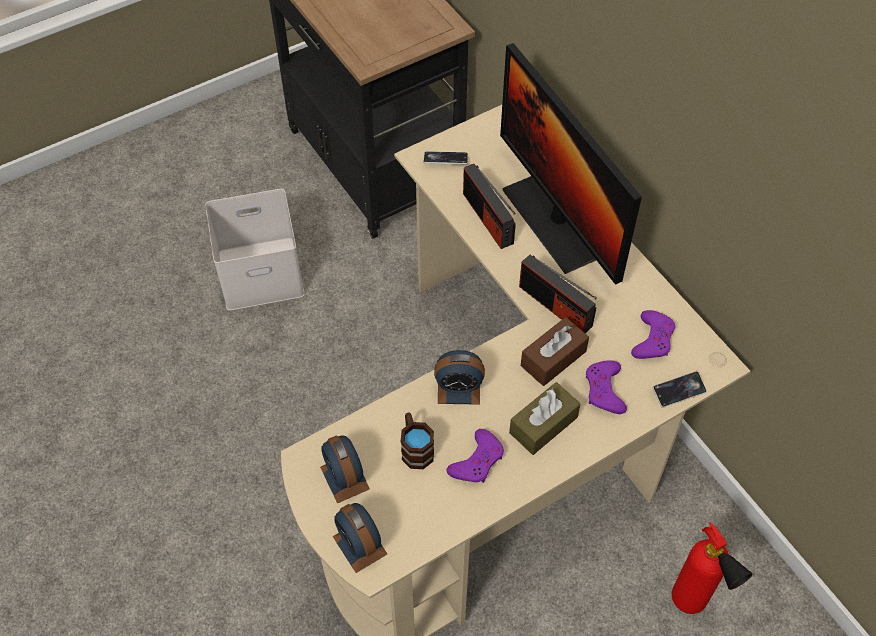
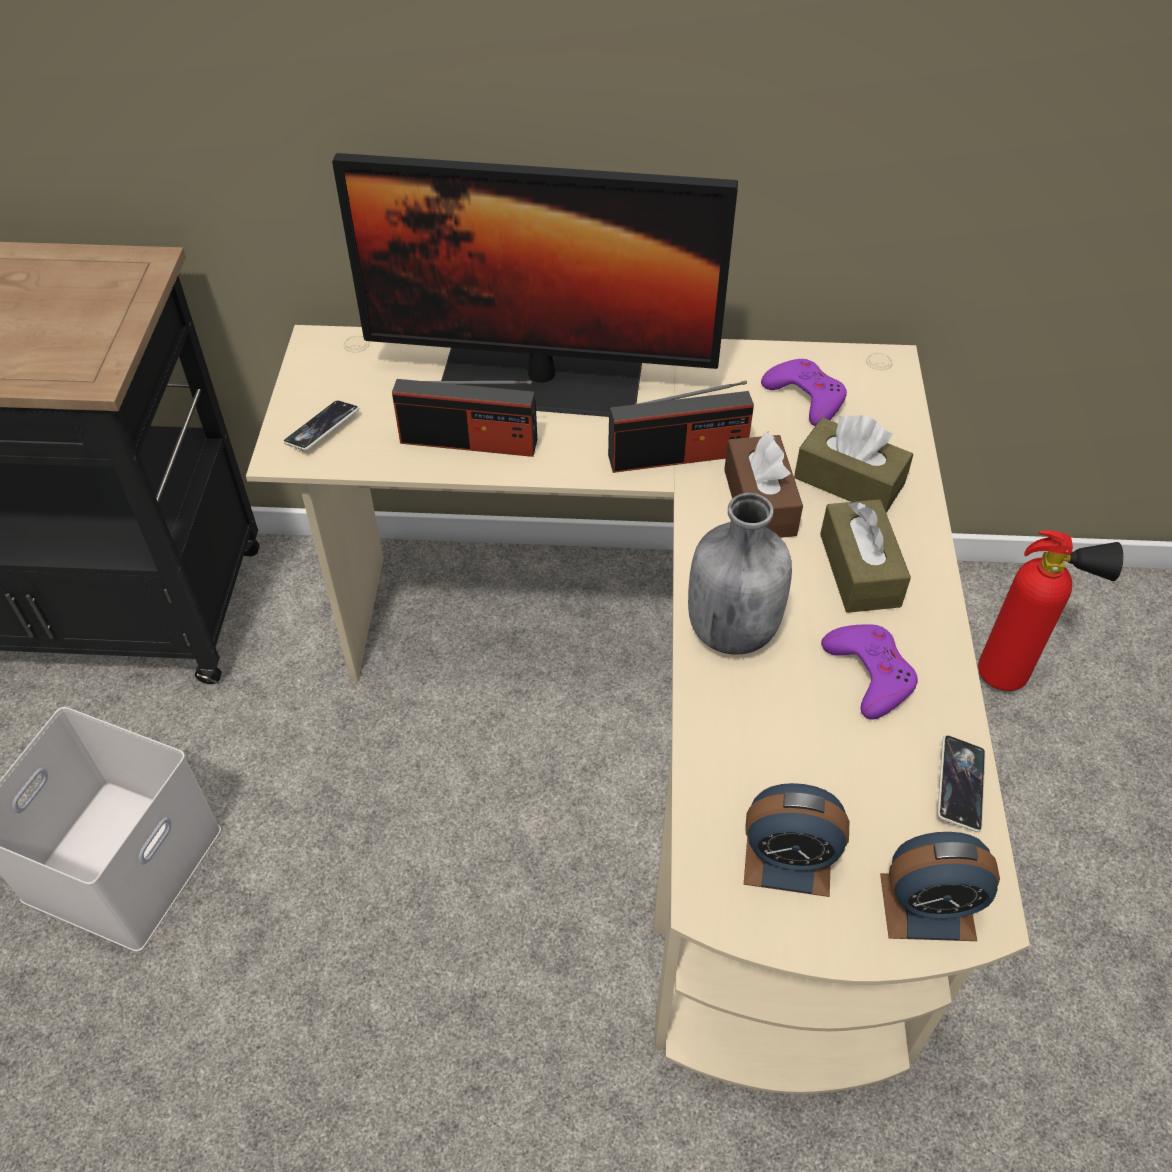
camera: 55 degrees left, 5 degrees down
brown mug [401,412,434,469] -> none
alarm clock [434,350,485,405] -> grey bottle [688,493,792,655]
purple game controller [586,360,627,414] -> brown tissue box [794,415,913,513]
phone [653,371,707,408] -> phone moved to [937,735,985,832]

